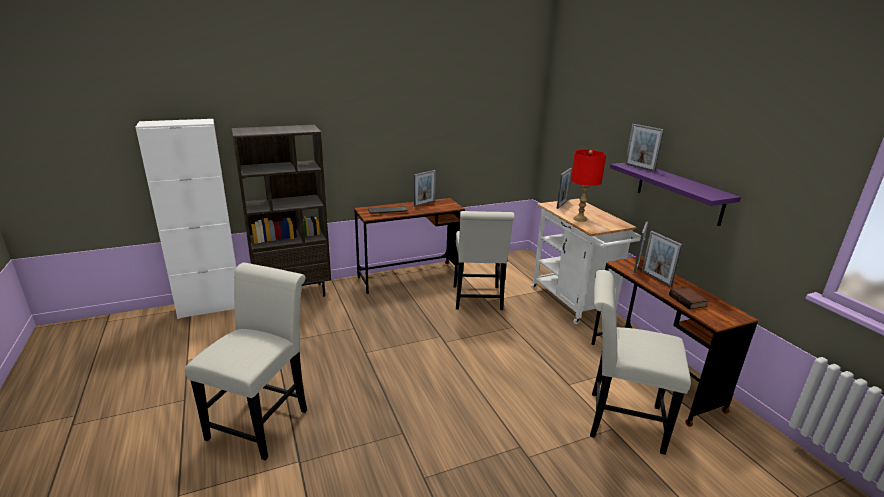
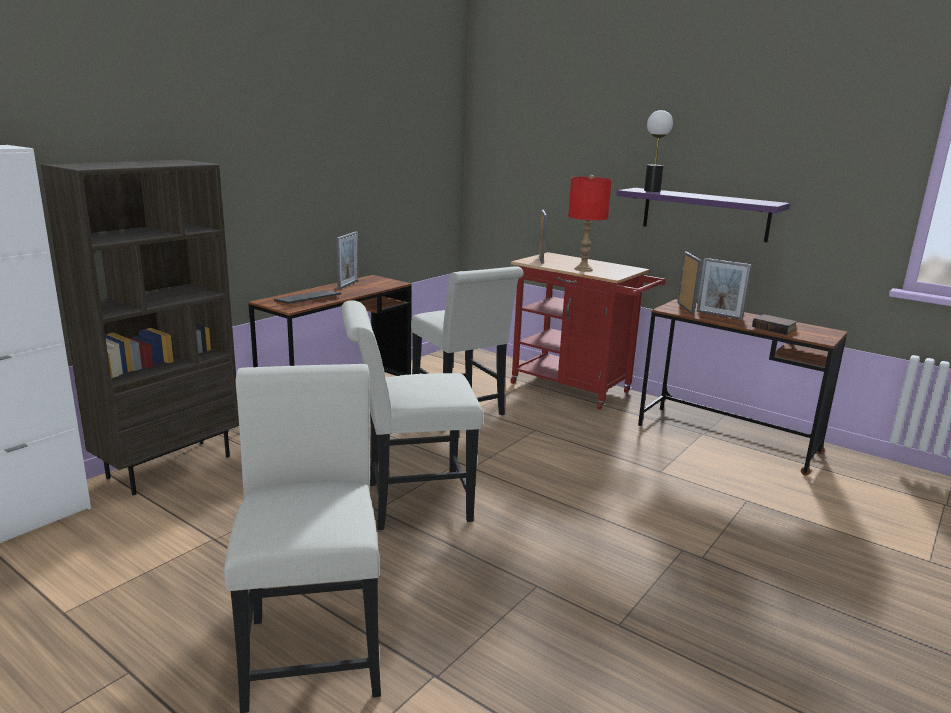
camera: 30 degrees left, 5 degrees down
white cart [531,199,645,324] -> red cart [510,252,665,410]
white chair [590,270,691,455] -> white chair moved to [341,300,483,530]
picture frame [625,124,664,172] -> table lamp [644,110,673,192]

